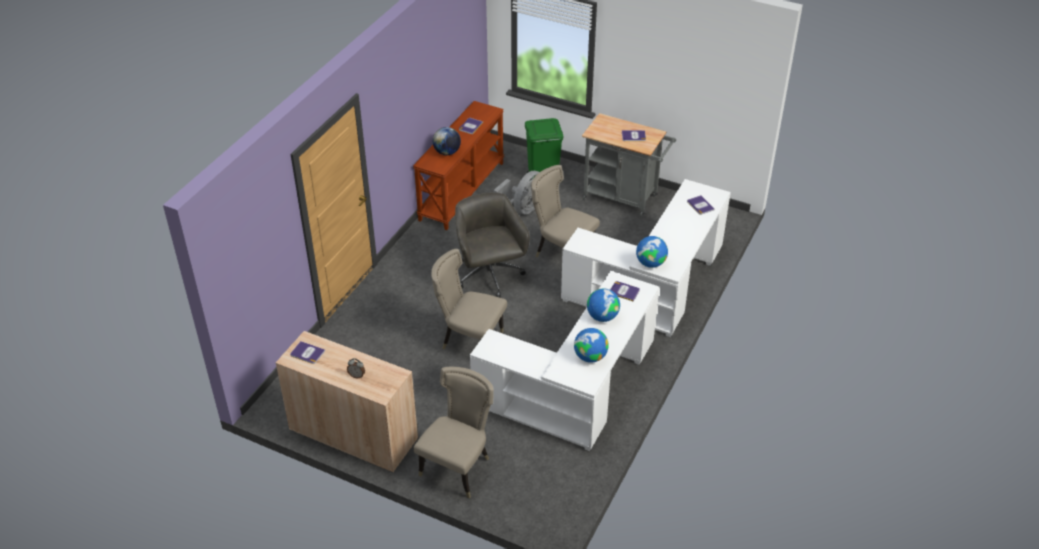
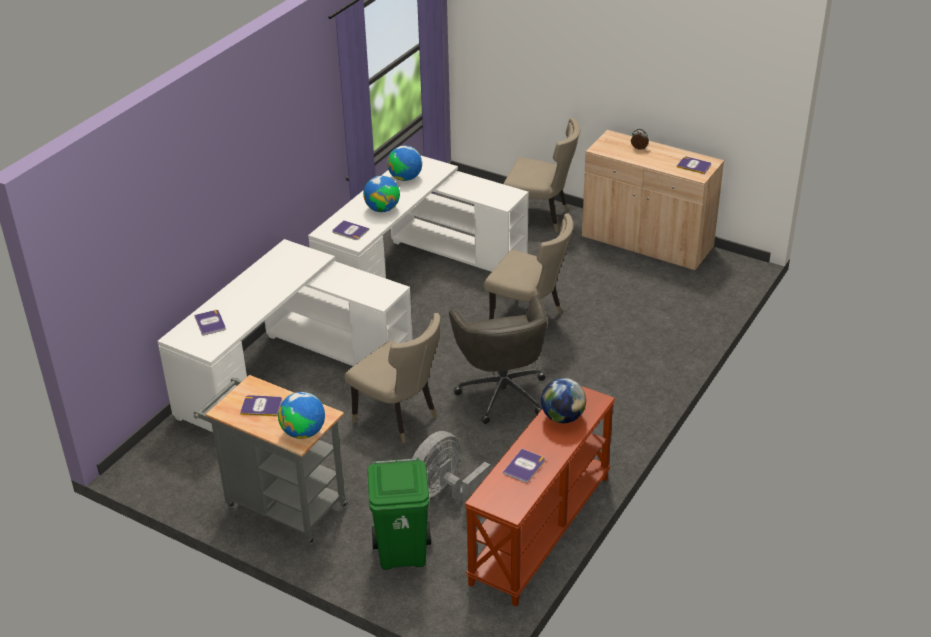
camera: 175 degrees left, 5 degrees down
beige chair [413,367,494,499] -> beige chair turned 105 degrees counterclockwise [504,117,580,232]
globe [636,236,668,268] -> globe moved to [278,392,325,439]

